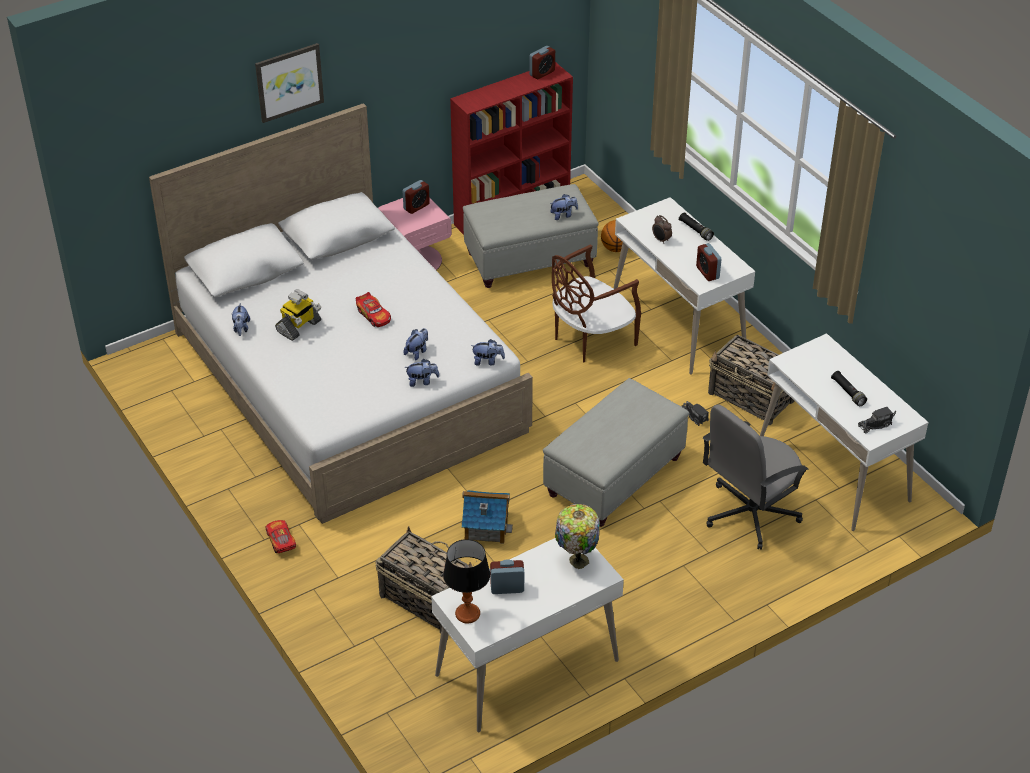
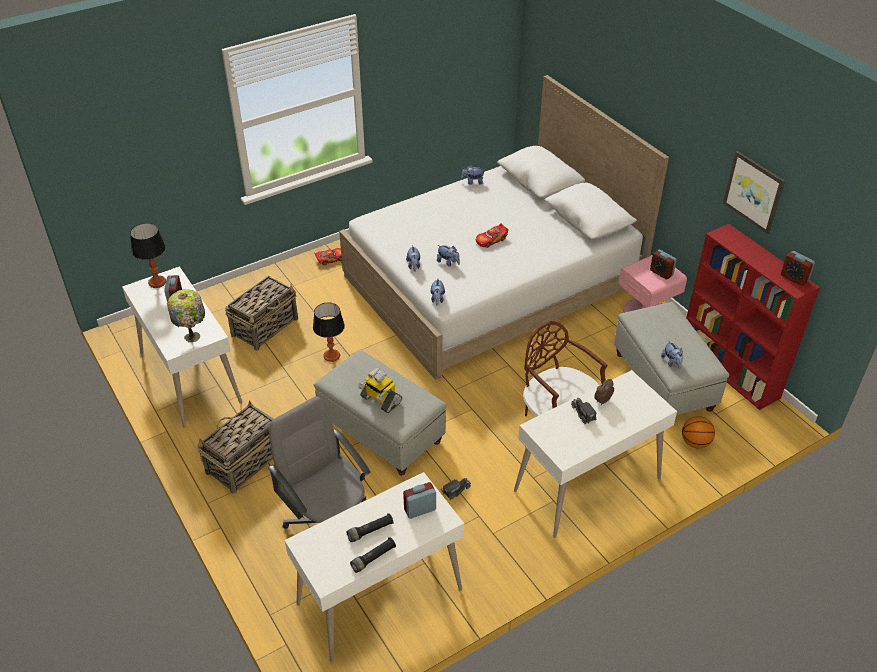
camera: 90 degrees right, 0 degrees up
picture [255,43,324,123] -> picture moved to [723,151,785,234]
toy robot [275,289,321,341] -> toy robot moved to [358,368,402,413]
toy house [462,490,513,544] -> table lamp [313,303,345,362]
black flashlight [679,212,714,241] -> black flashlight moved to [350,537,396,573]
alarm clock [696,243,722,281] -> alarm clock moved to [403,482,436,519]
basket [708,335,794,425] -> basket moved to [197,400,274,494]
toy truck [858,407,896,434] -> toy truck moved to [571,398,597,424]

